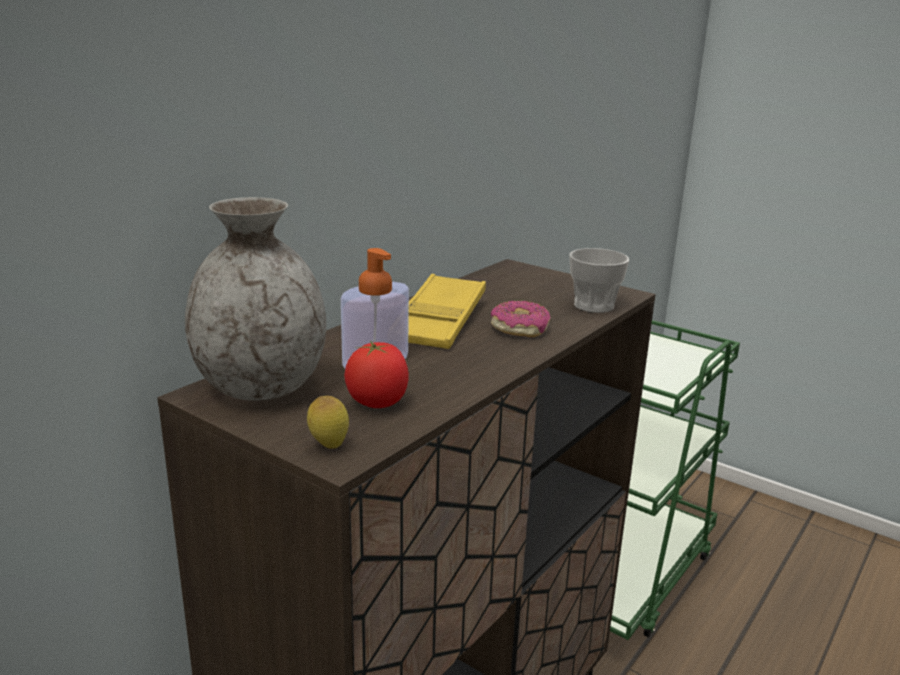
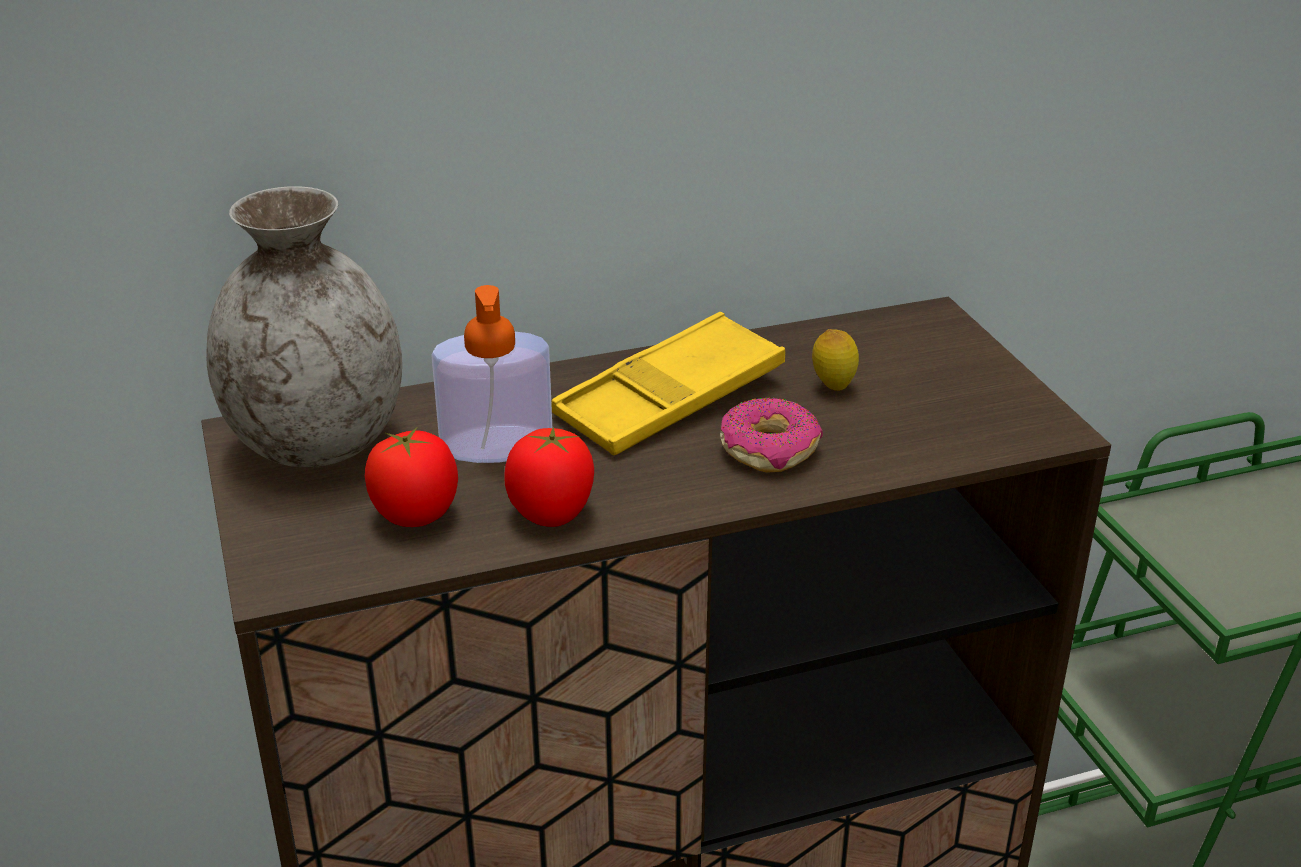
camera: 35 degrees right, 10 degrees up
lemon [307,396,349,449] -> lemon moved to [812,329,859,391]
cup [569,248,629,313] -> none
none -> tomato [504,427,594,527]

